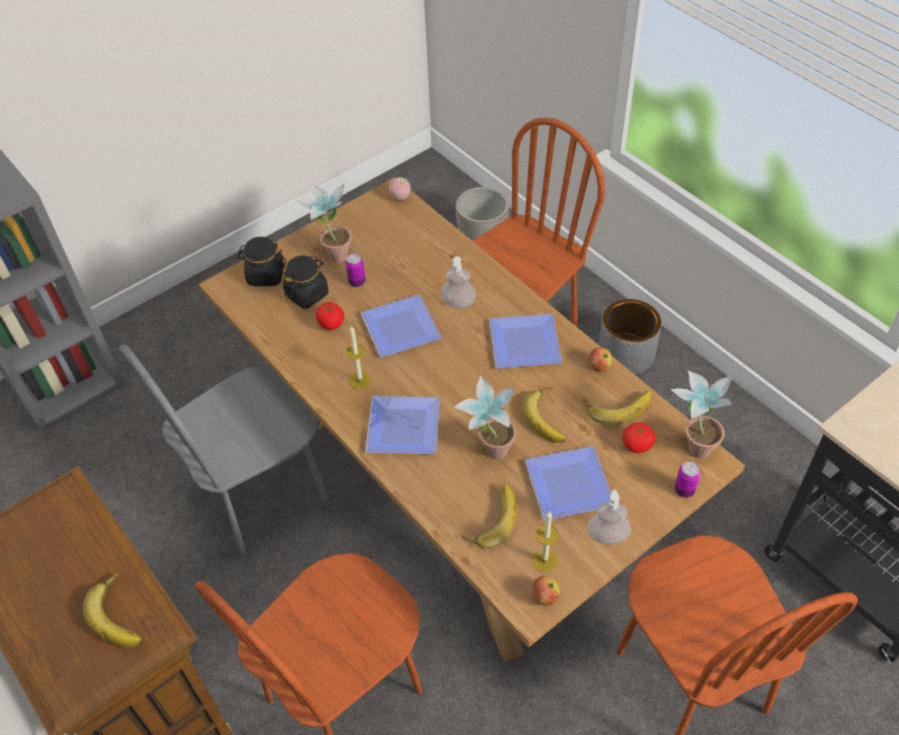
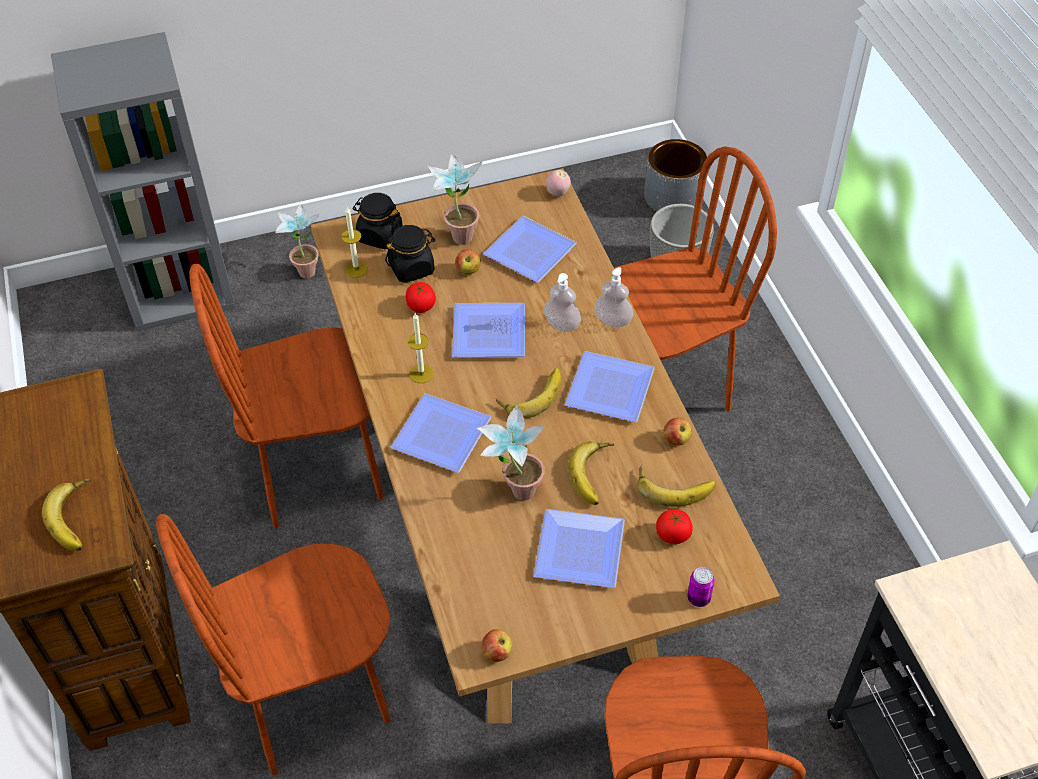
camera: 20 degrees right, 0 degrees up
grey chair [120,344,330,562] -> brown chair [189,264,384,528]
can [346,254,366,287] -> apple [455,249,481,274]
banana [462,483,517,549] -> banana moved to [496,368,562,419]
candle [532,511,559,572] -> candle moved to [342,207,368,278]
soap dispenser [587,490,631,544] -> soap dispenser moved to [595,267,634,328]
grey planter [598,299,661,374] -> grey planter moved to [644,139,707,212]
potted plant [671,371,732,459] -> potted plant moved to [275,204,320,278]
none -> plate [483,216,577,282]

